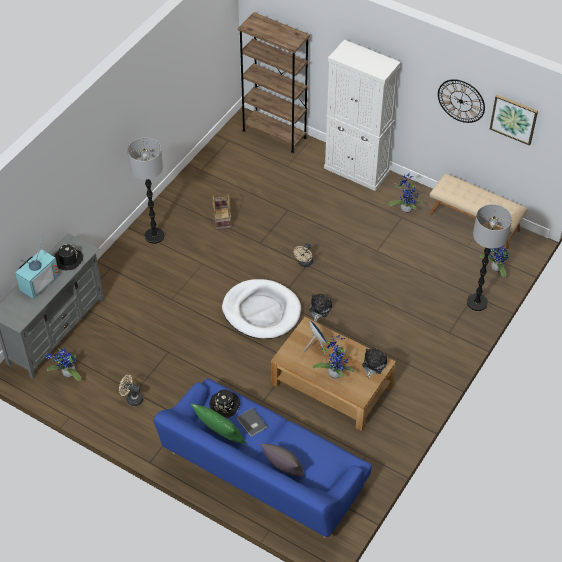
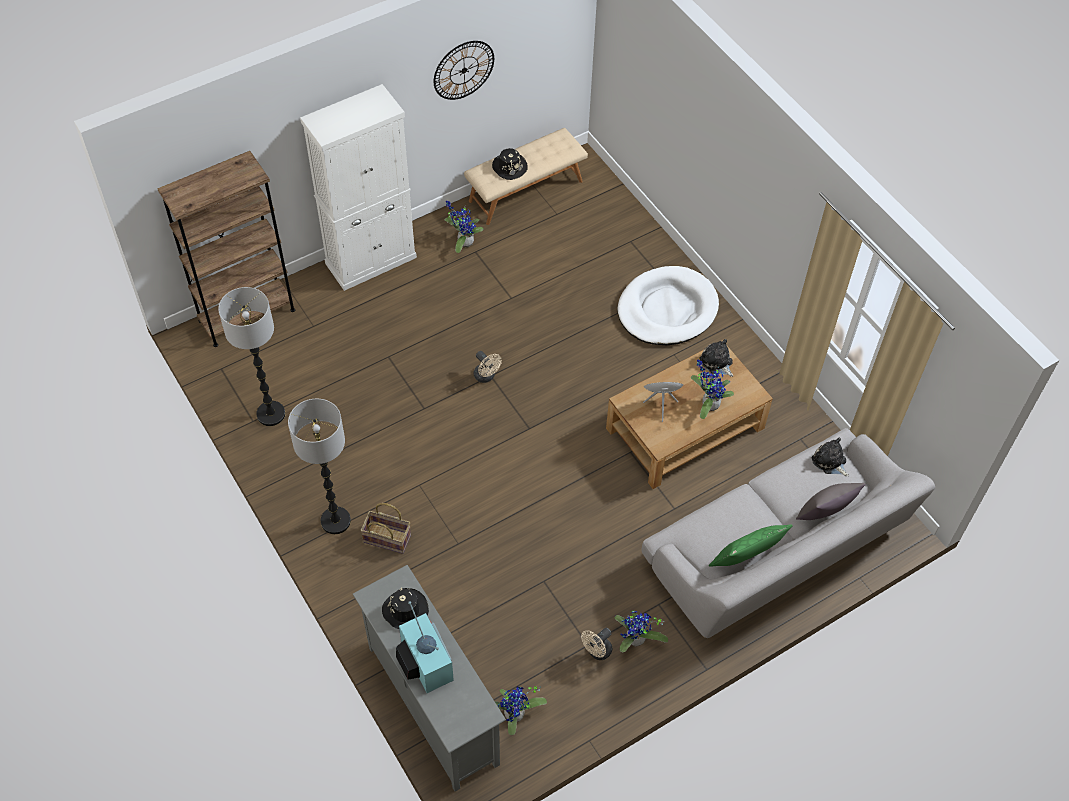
camera: 65 degrees left, 5 degrees up
blue sofa [153,378,371,538] -> grey sofa [641,428,935,638]
black hat [209,390,240,418] -> black hat moved to [492,148,528,180]
basket [212,193,231,230] -> basket moved to [361,503,411,554]
white dog bed [222,279,301,339] -> white dog bed moved to [618,266,719,345]
grey book [237,408,267,437] -> none
plush toy [309,294,332,321] -> plush toy moved to [812,438,849,476]
floor lamp [467,204,512,311] -> floor lamp moved to [218,287,285,426]
potted plant [480,245,510,277] -> potted plant moved to [614,610,668,652]
picture [490,95,538,146] -> none

